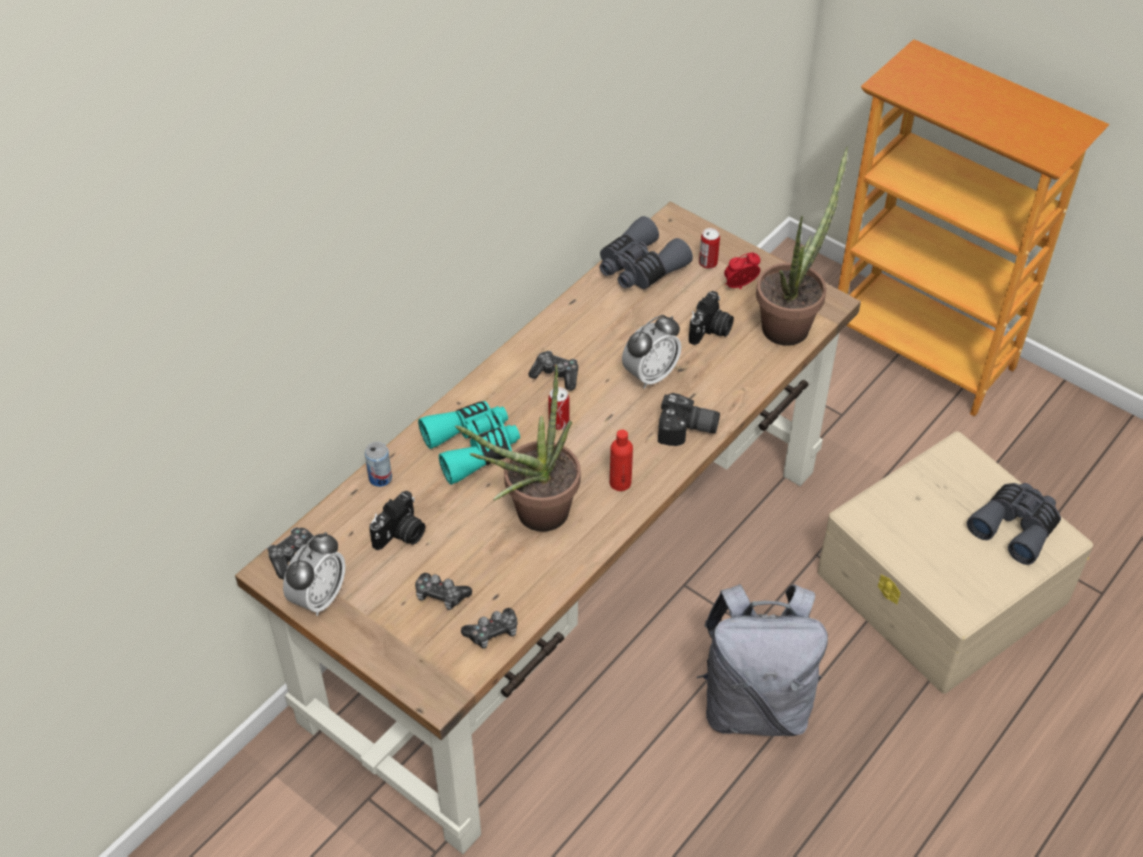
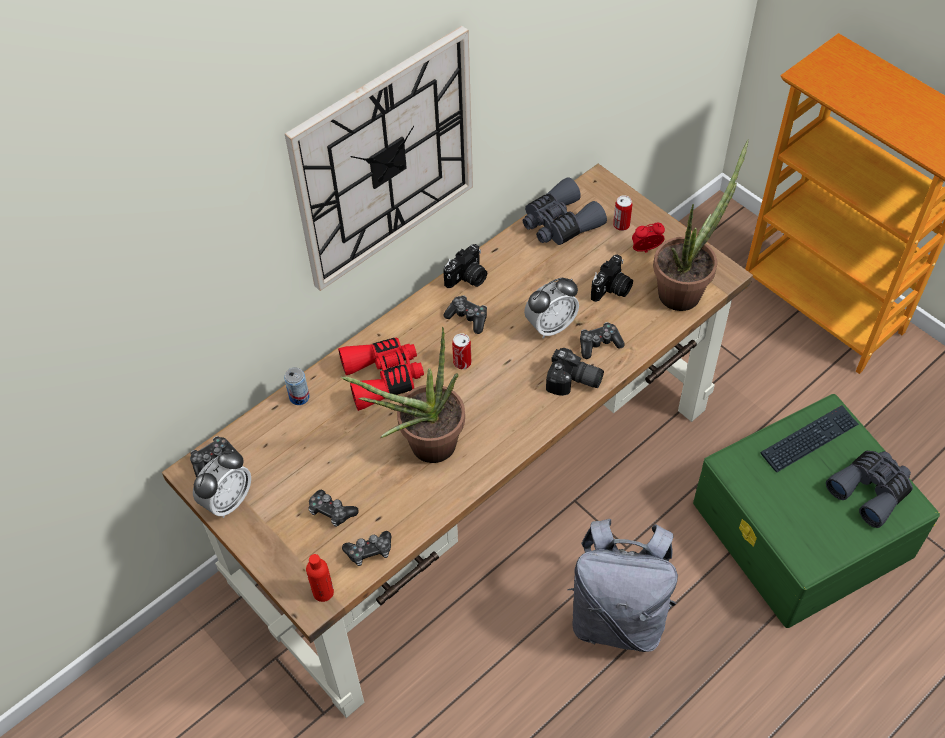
camera: 10 degrees right, 5 degrees up
camera [369,491,425,550] -> camera moved to [443,244,487,288]
turquoise binoculars [418,401,520,485] -> red binoculars [338,337,424,411]
red bottle [610,430,633,491] -> red bottle moved to [306,554,334,602]
beige storage box [817,431,1093,694] -> green storage box [693,394,940,628]
none -> wall clock [285,26,473,291]
none -> game controller [580,322,625,359]
none -> keyboard [761,405,859,472]

